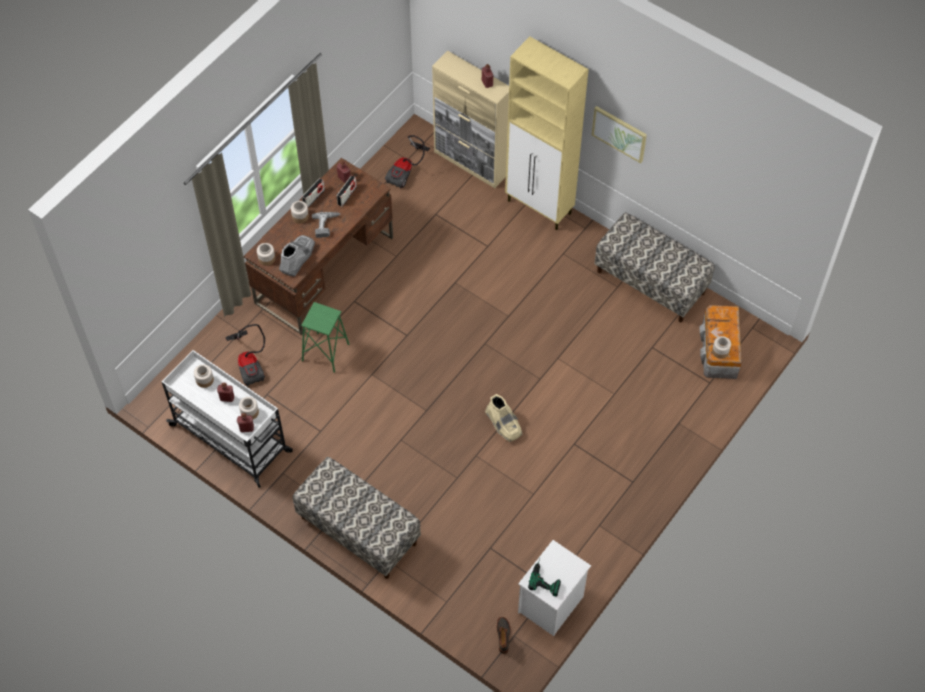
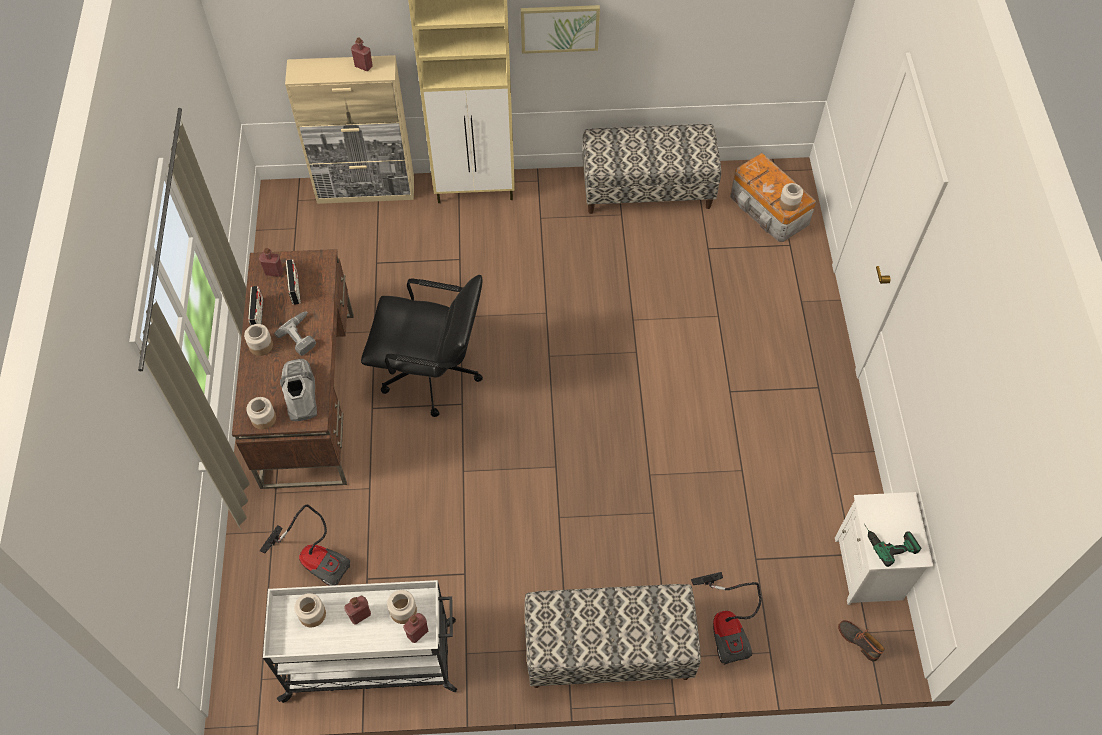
camera: 40 degrees left, 0 degrees up
green stool [301,302,349,373] -> none
vacuum cleaner [385,135,430,189] -> vacuum cleaner moved to [691,572,761,665]
beige boot [485,394,522,442] -> none
none -> black office chair [361,275,483,417]

